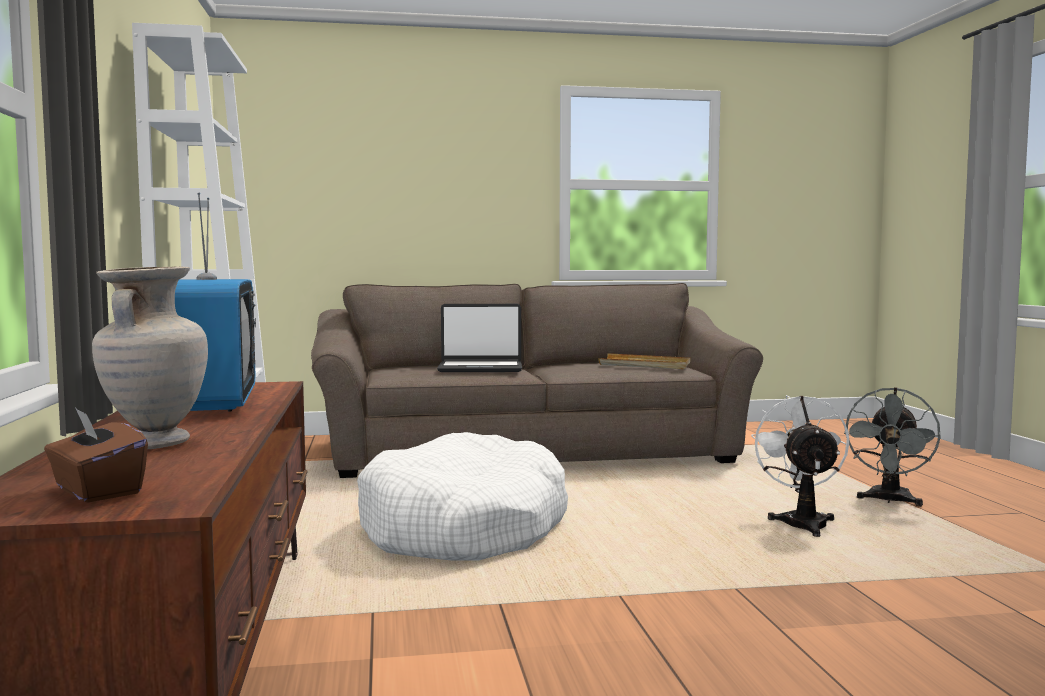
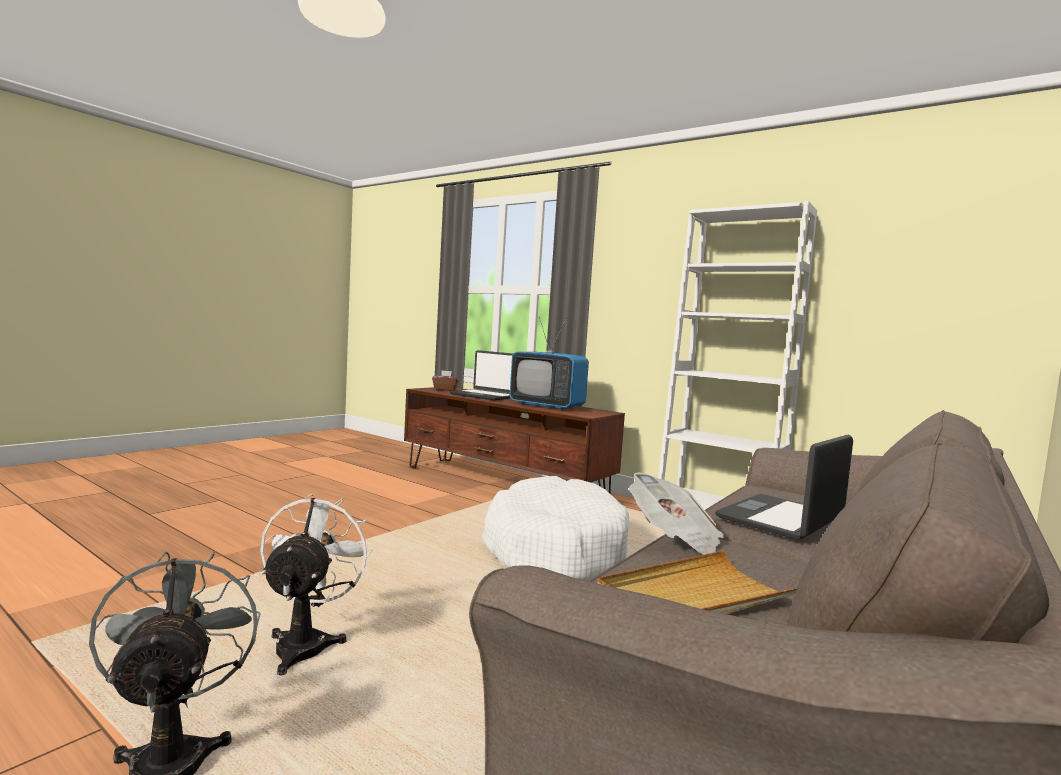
camera: 135 degrees right, 0 degrees up
beige vase [92,267,208,449] -> laptop [449,350,513,401]
white fan [751,395,849,537] -> white fan turned 135 degrees counterclockwise [260,494,373,676]
none -> newspaper [629,472,724,555]

